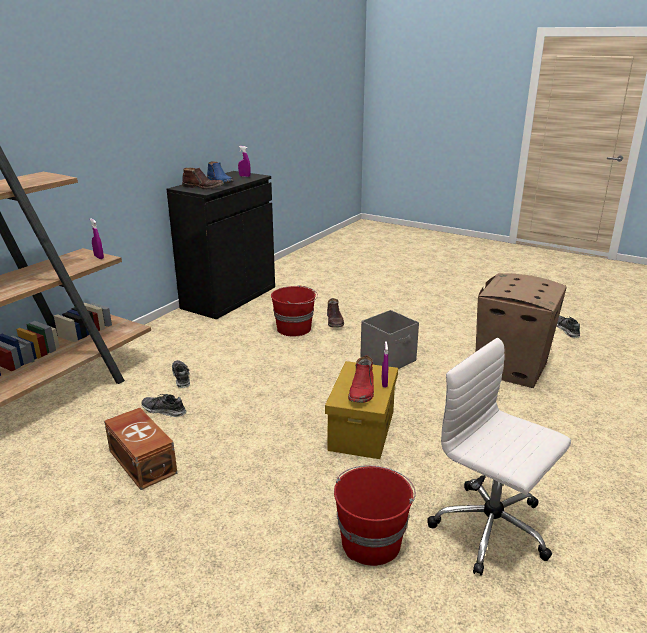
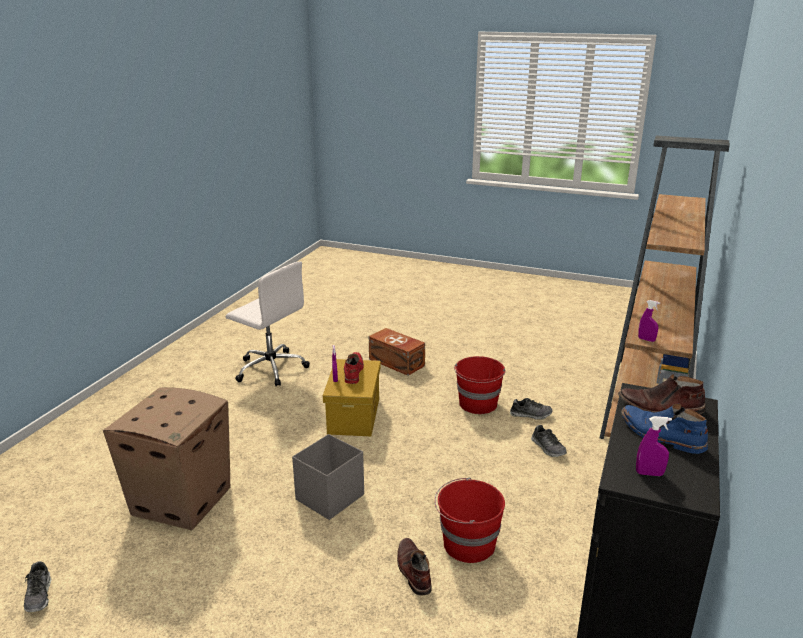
camera: 170 degrees right, 0 degrees up
brown storage box [104,408,178,490] -> brown storage box moved to [369,328,425,376]
red bucket [334,465,416,566] -> red bucket moved to [454,356,506,414]

